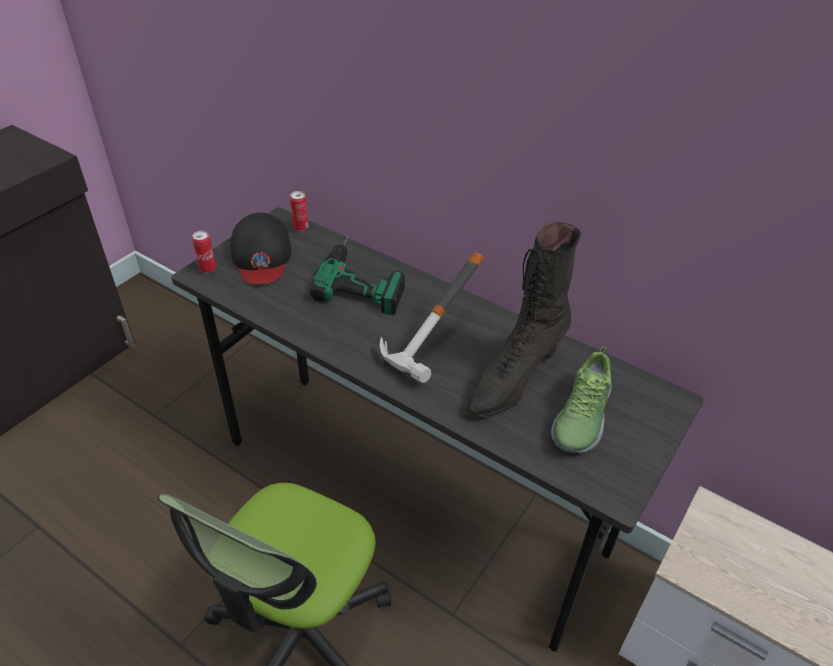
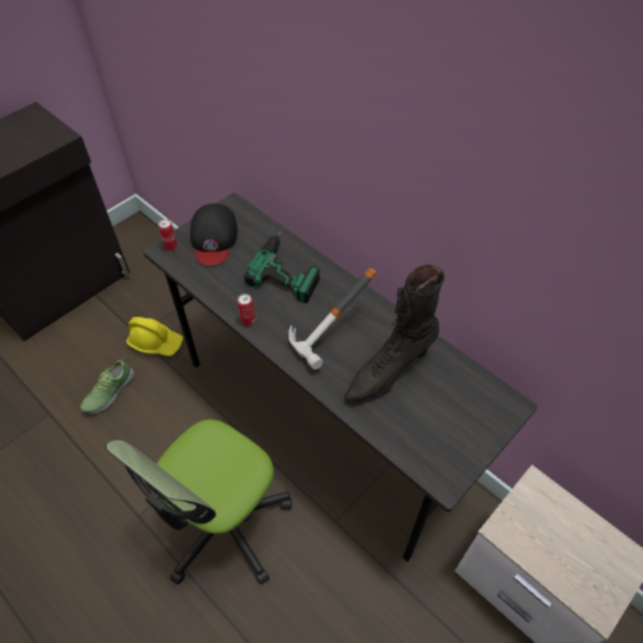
camera: 10 degrees right, 10 degrees up
can [290,191,309,232] -> can moved to [238,294,255,326]
shoe [551,346,612,453] -> shoe moved to [80,357,134,414]
none -> yellow hard hat [127,317,183,356]

